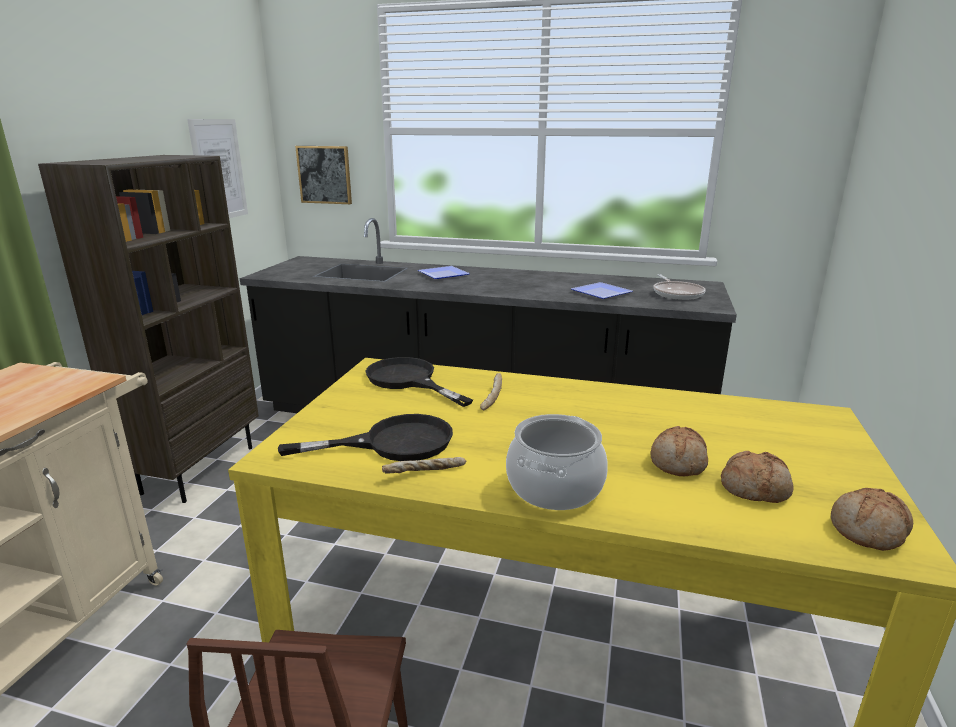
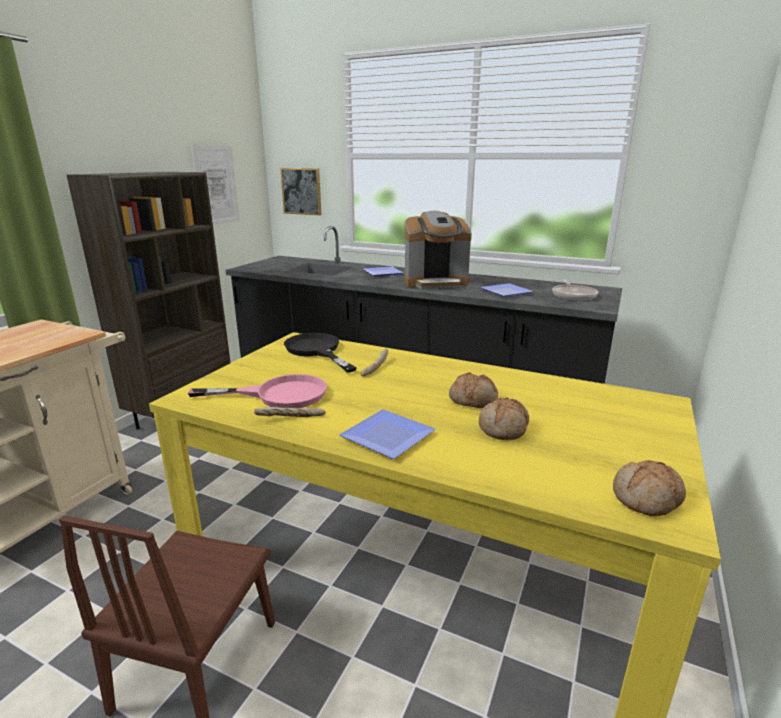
camera: 10 degrees right, 0 degrees up
black frying pan [278,414,453,461] -> pink frying pan [188,374,327,408]
cooking pot [506,414,608,510] -> plate [339,409,436,459]
bread [721,451,793,503] -> bread moved to [449,372,498,408]
none -> coffee machine [404,211,472,290]

